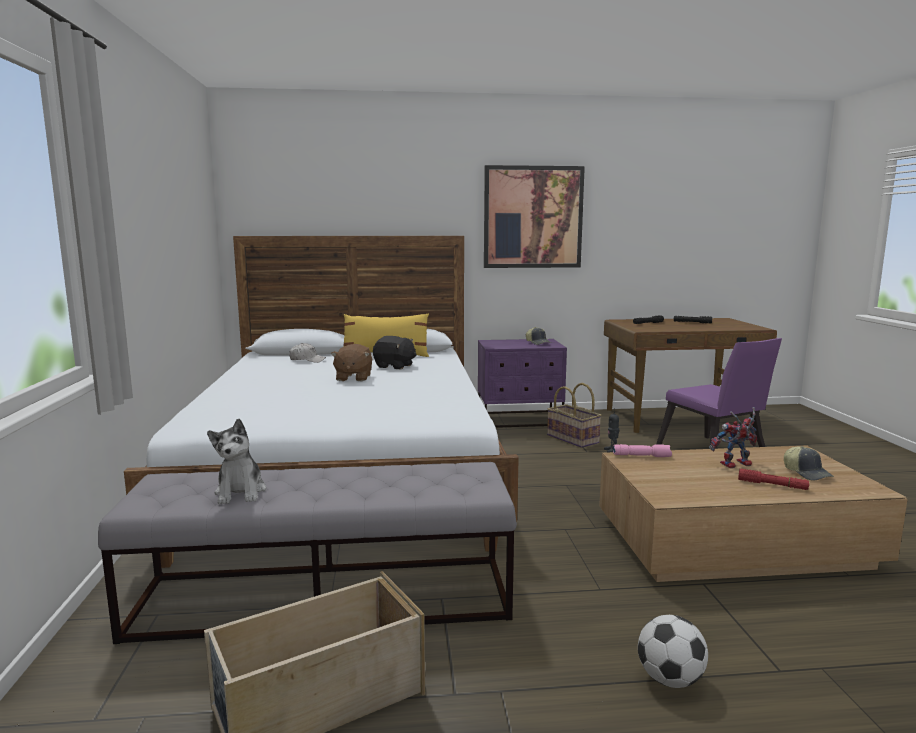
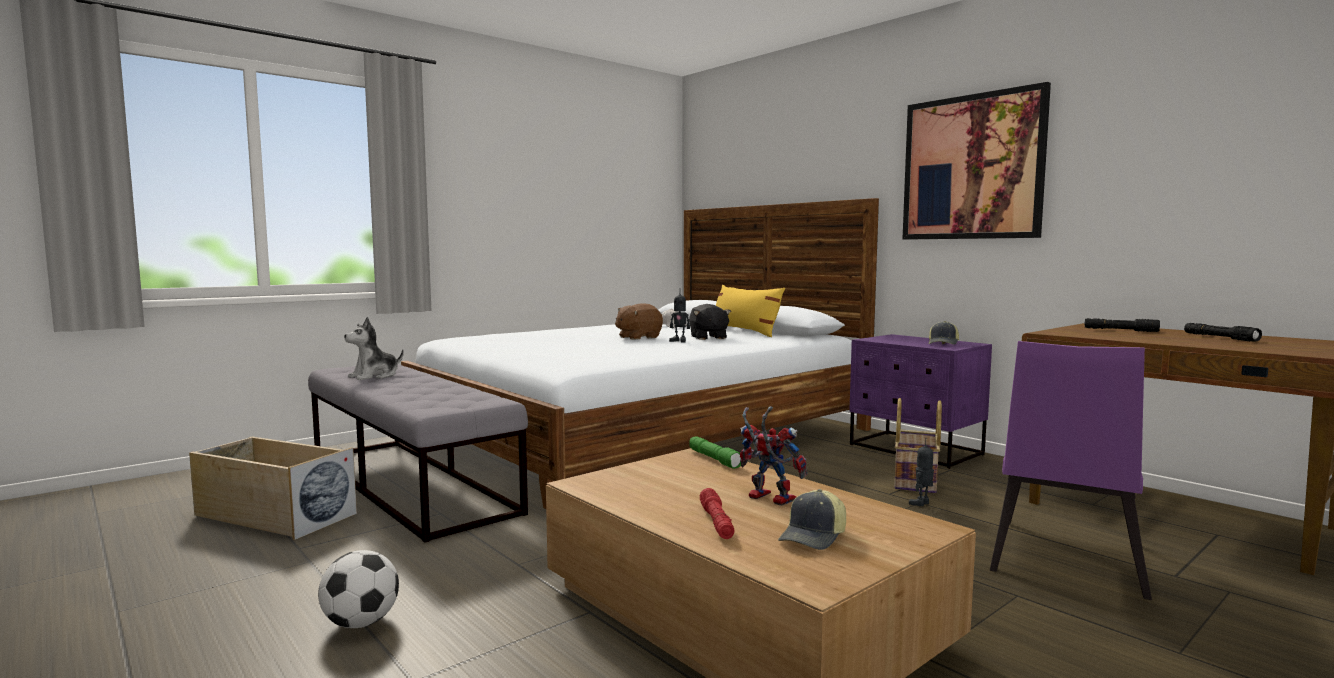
camera: 55 degrees right, 5 degrees down
pink flashlight [613,444,672,457] -> green flashlight [689,437,741,469]
none -> toy robot [669,293,690,342]

